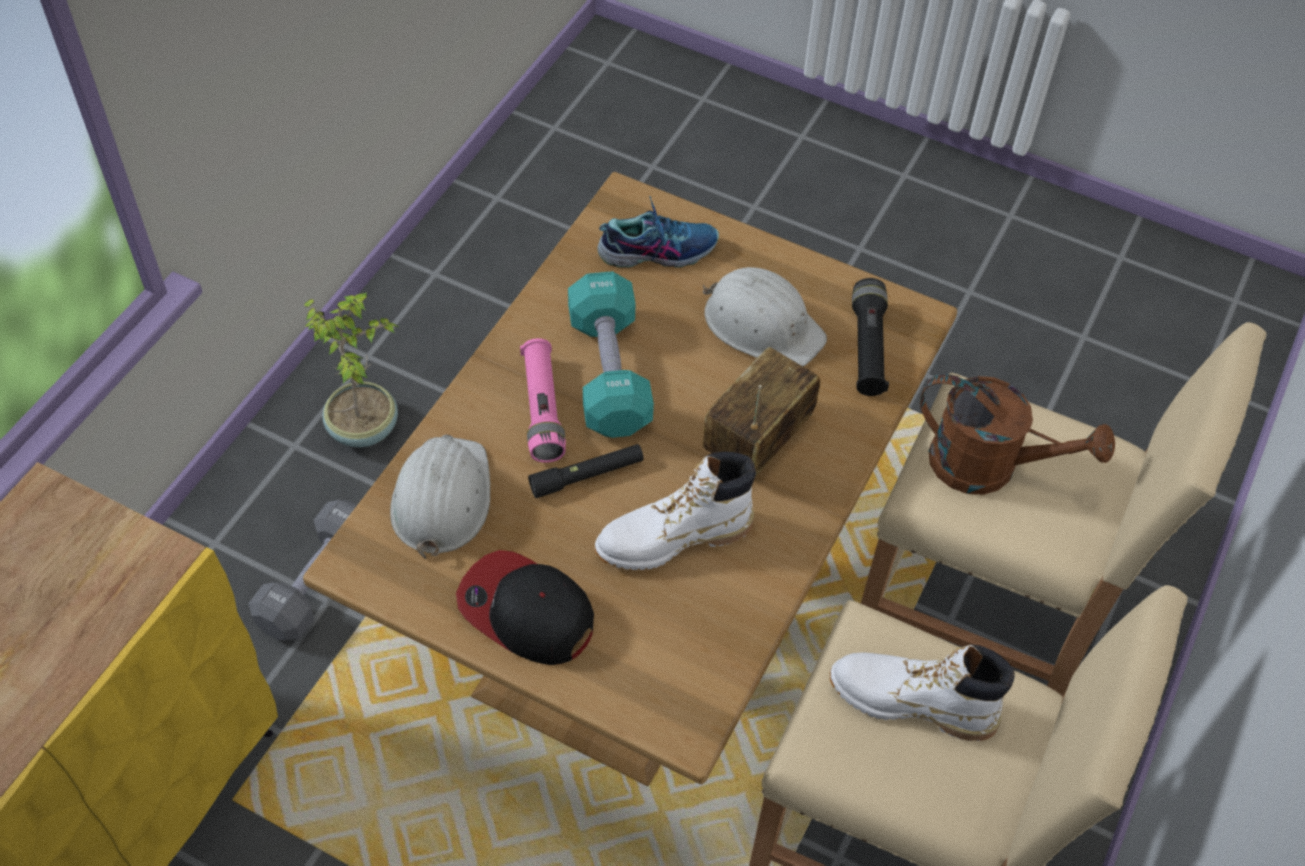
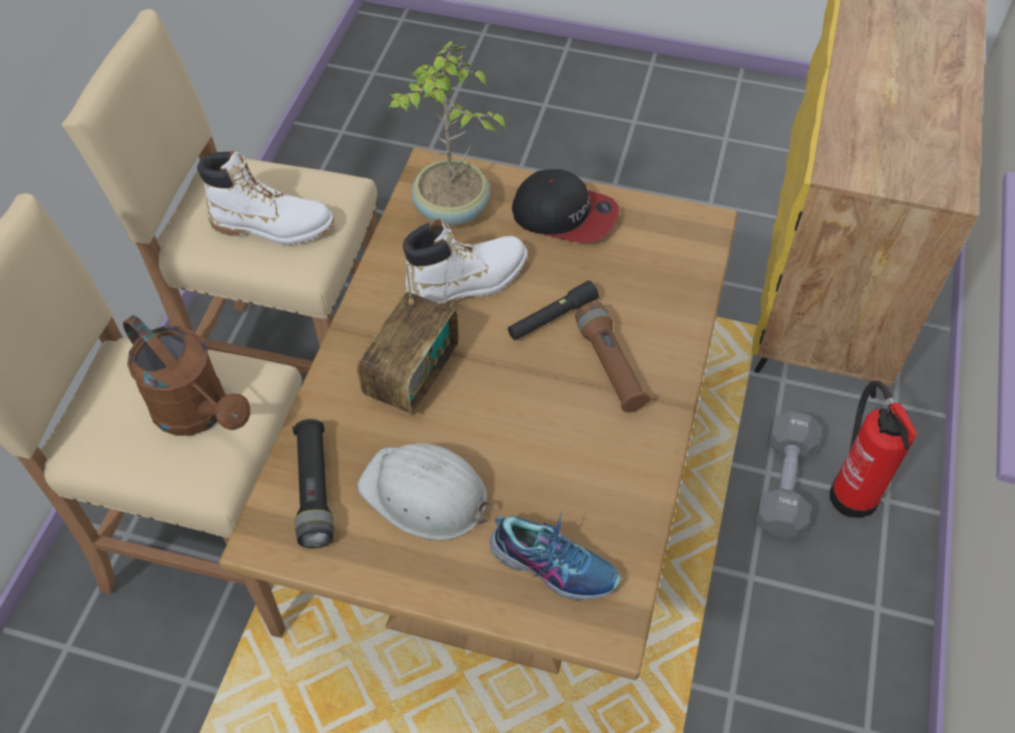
camera: 170 degrees right, 0 degrees up
potted plant [304,292,399,447] -> potted plant moved to [388,41,506,225]
white hard hat [390,435,490,559] -> none
pink flashlight [520,338,566,463] -> brown flashlight [575,301,651,413]
turquoise dumbbell [568,272,654,438] -> none
shoe [597,197,719,268] -> shoe turned 135 degrees counterclockwise [490,511,621,601]
brown watering can [920,374,1115,495] -> brown watering can turned 150 degrees counterclockwise [123,315,250,436]
none -> fire extinguisher [830,380,917,518]

